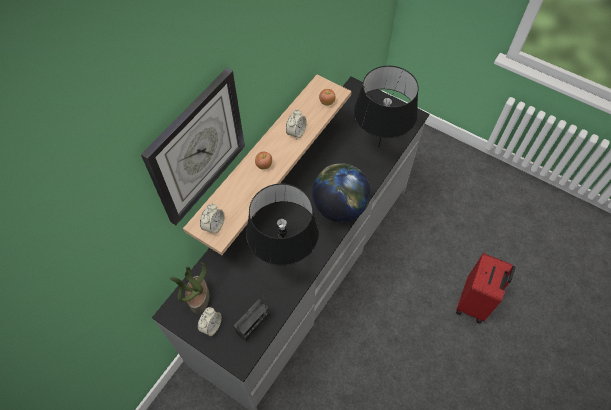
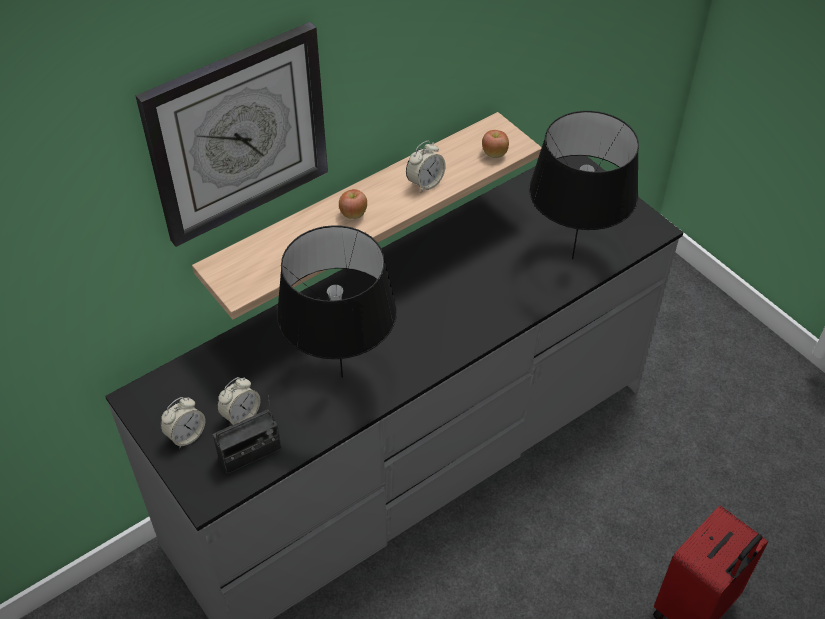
camera: 20 degrees right, 10 degrees down
potted plant [170,262,209,314] -> none
alarm clock [200,204,224,235] -> alarm clock moved to [217,377,260,425]
globe [312,163,371,222] -> none

